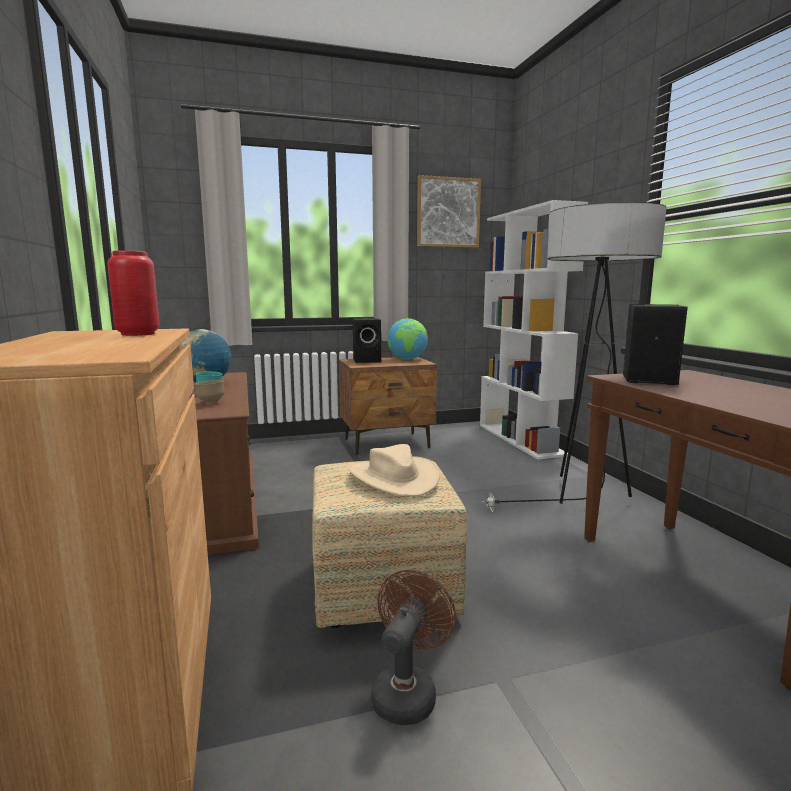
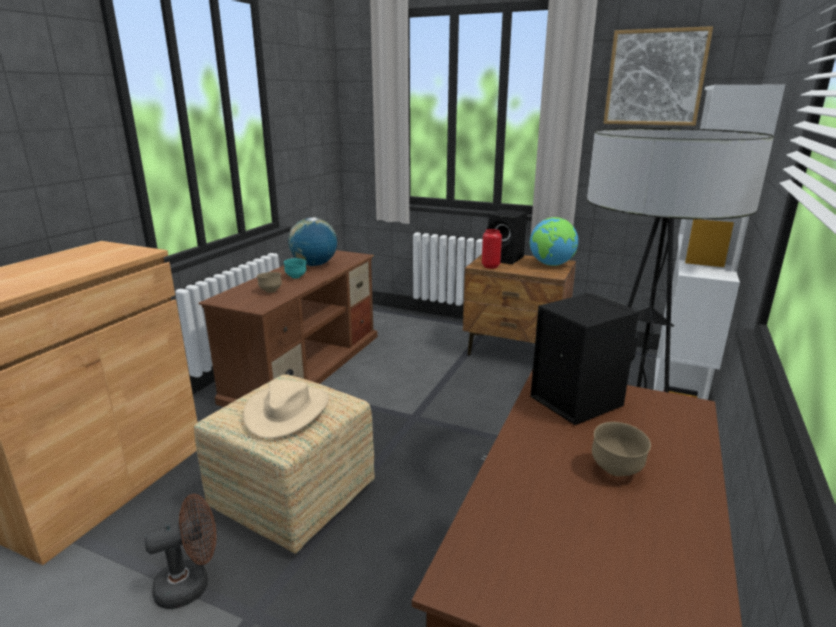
camera: 40 degrees right, 10 degrees up
red vase [107,251,159,336] -> red vase moved to [482,229,502,269]
none -> brown bowl [592,422,651,476]

